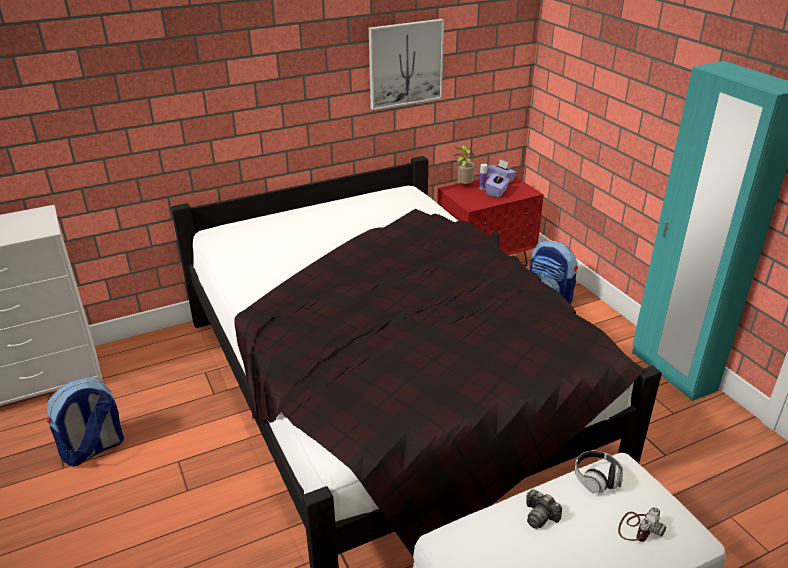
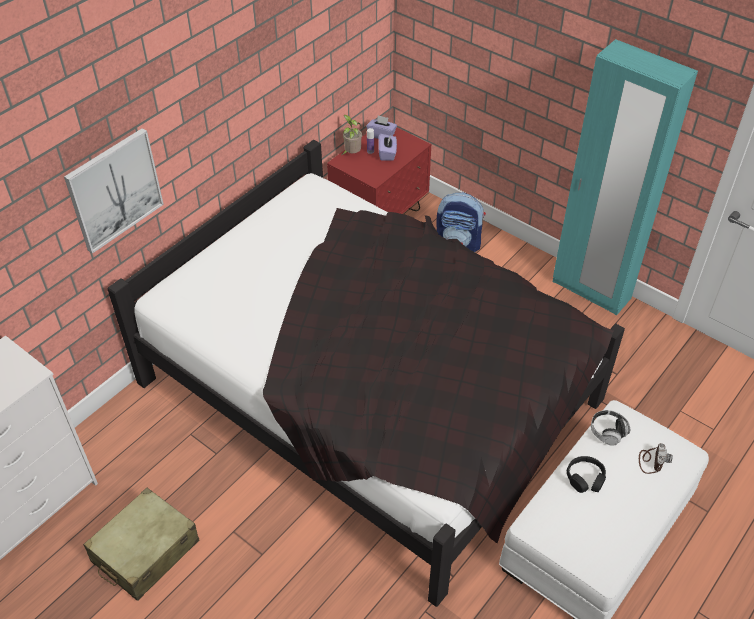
camera: 25 degrees left, 15 degrees up
backpack [47,377,124,467] -> beige suitcase [83,488,199,601]
picture [369,19,444,110] -> picture moved to [64,128,164,254]
camera [526,489,562,529] -> black headphones [567,456,606,493]

